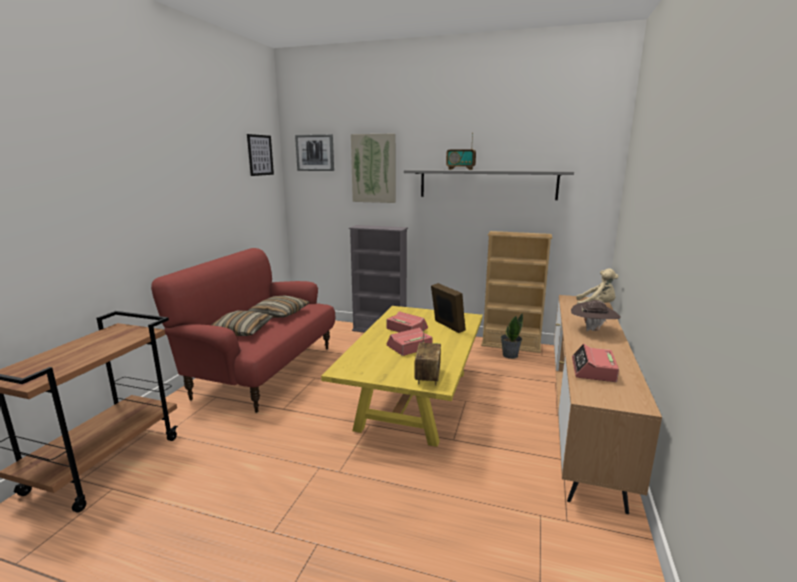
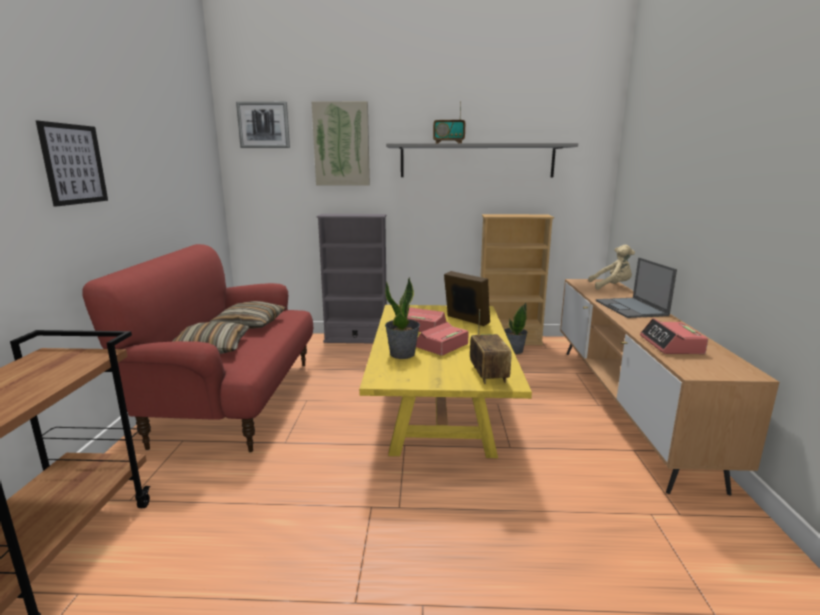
camera: 15 degrees left, 0 degrees up
picture [247,134,274,176] -> picture moved to [36,121,108,206]
brown hat [571,300,621,332] -> laptop [596,257,677,318]
none -> potted plant [385,277,420,359]

